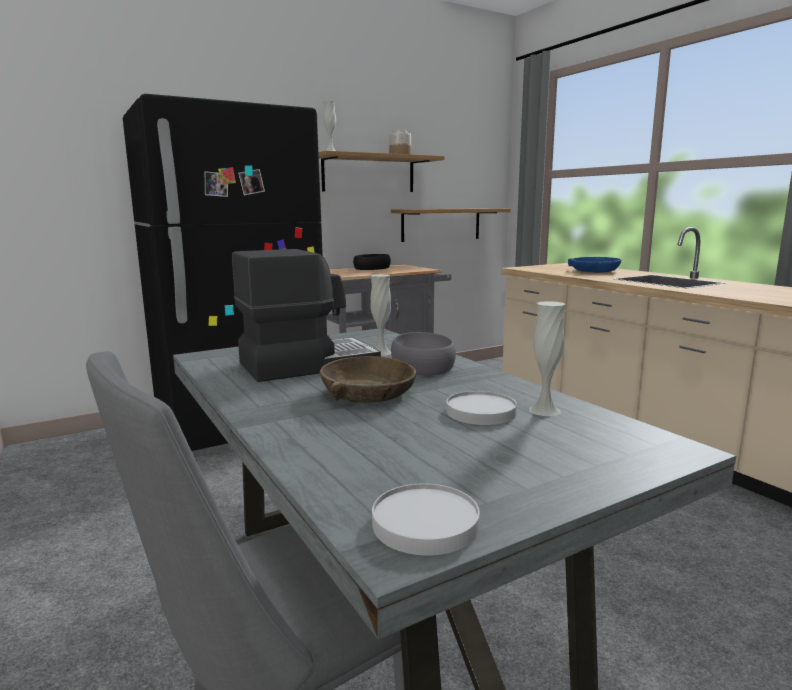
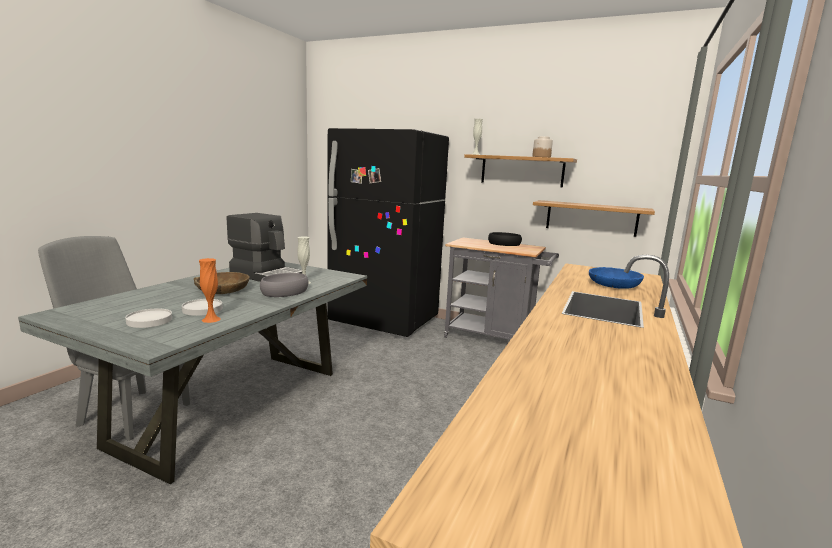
camera: 55 degrees right, 0 degrees up
white plate [372,483,480,556] -> white plate moved to [125,309,172,328]
white vase [529,301,566,416] -> orange vase [199,258,221,323]

